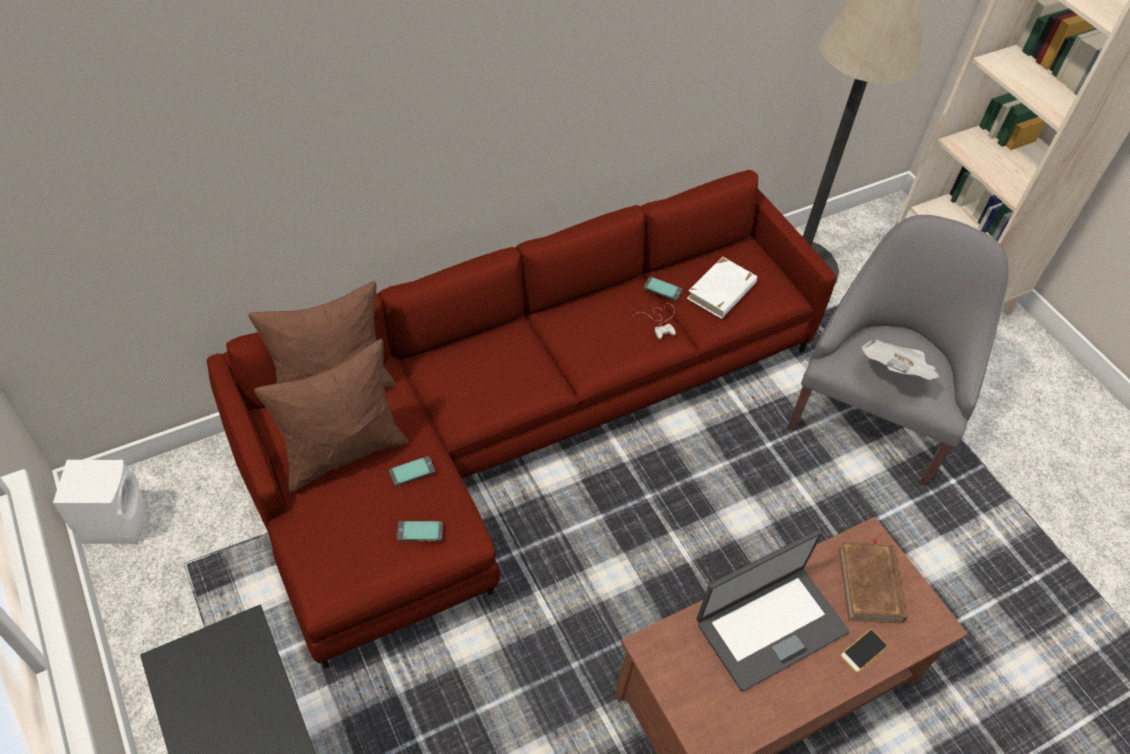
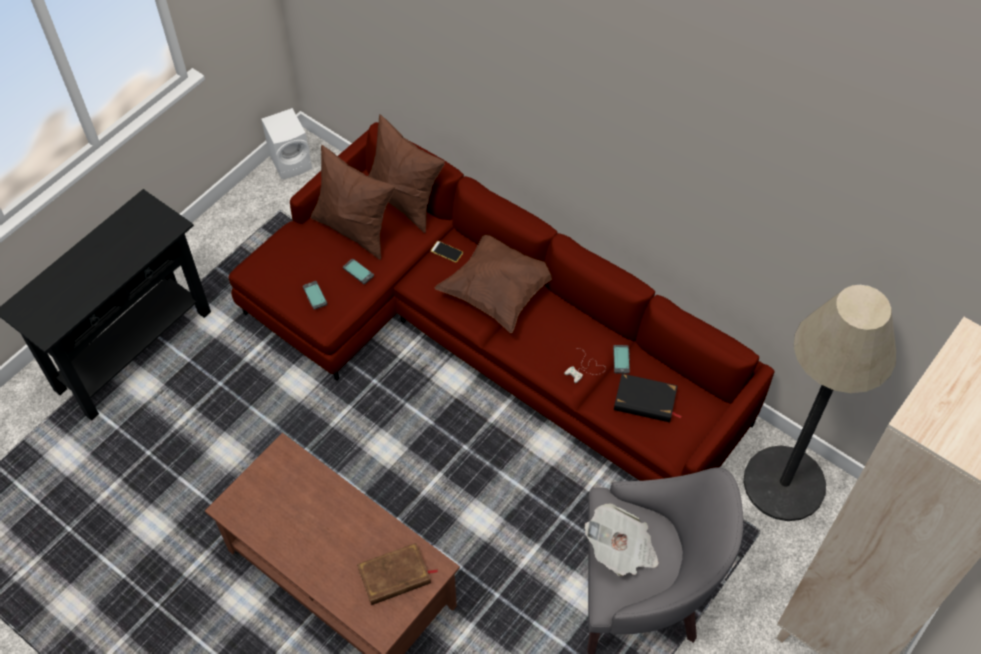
camera: 70 degrees right, 5 degrees up
white book [687,257,757,319] -> black book [614,374,682,422]
laptop [696,530,849,691] -> none
phone [840,630,887,673] -> phone moved to [431,241,463,263]
none -> brown pillow [434,235,552,333]

